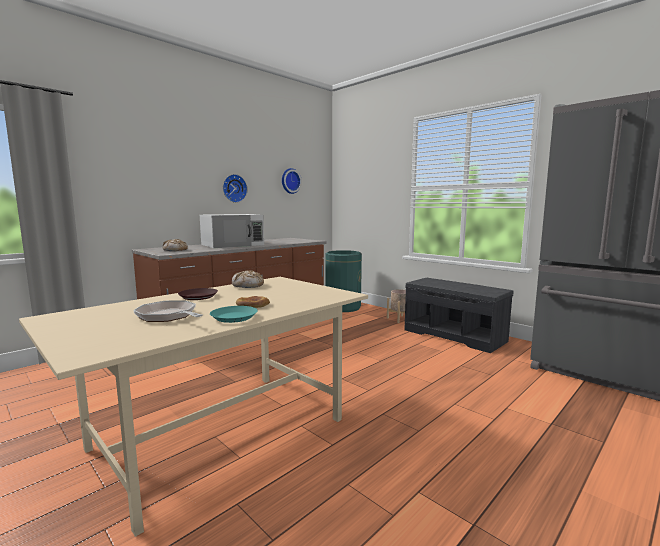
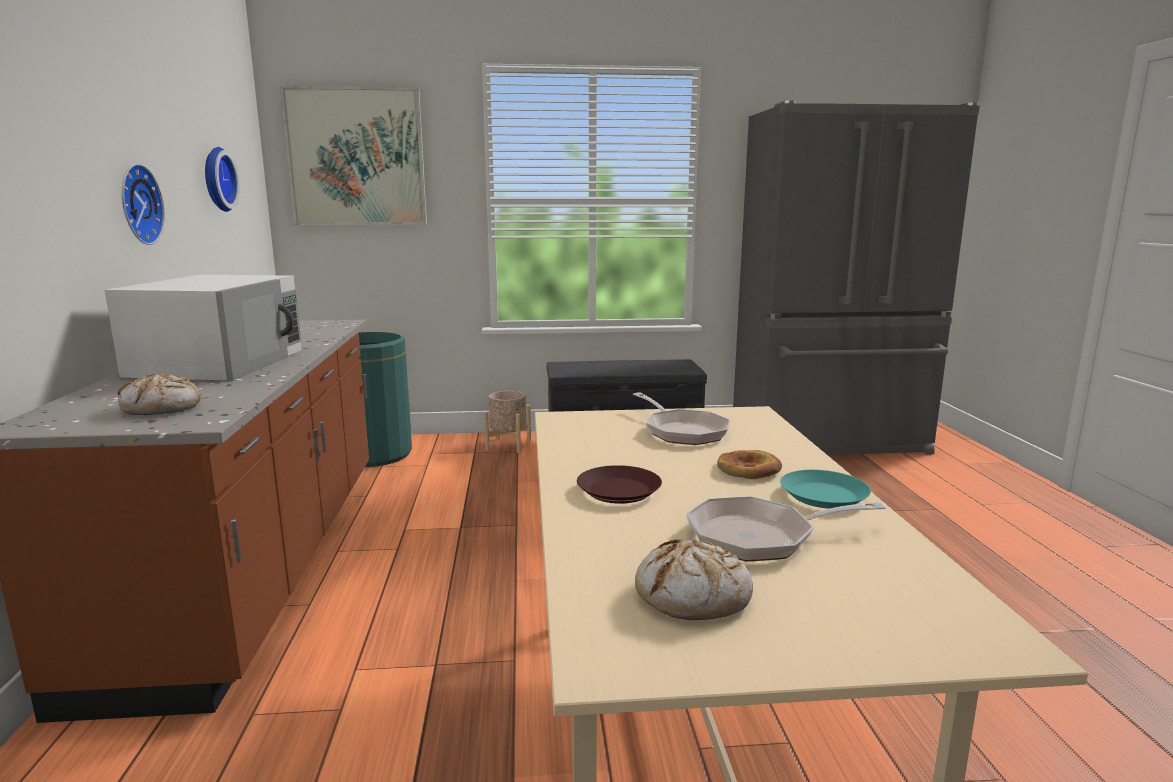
camera: 50 degrees left, 5 degrees up
bread [232,270,264,288] -> bread moved to [635,539,753,620]
none -> picture [280,86,427,225]
none -> frying pan [633,392,731,445]

